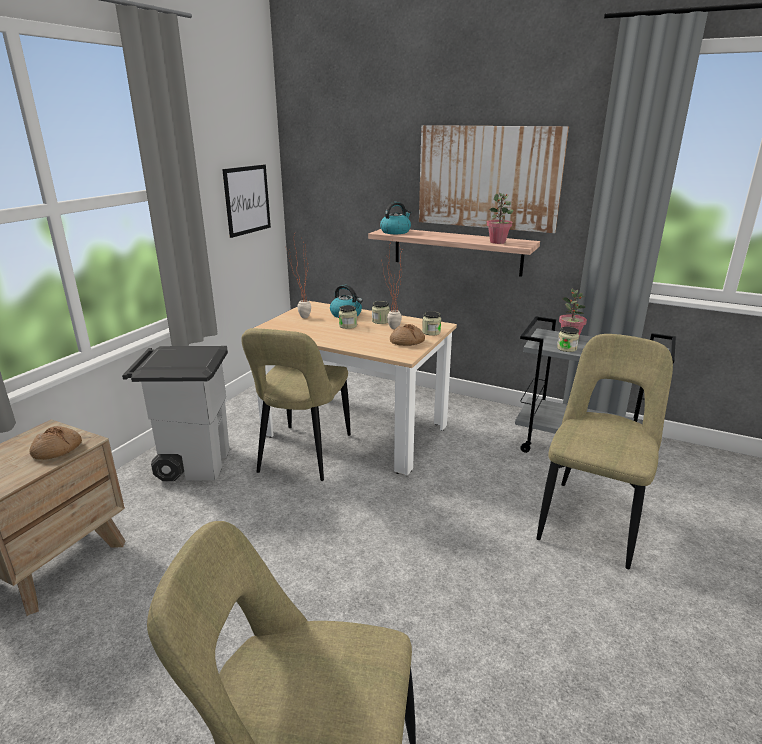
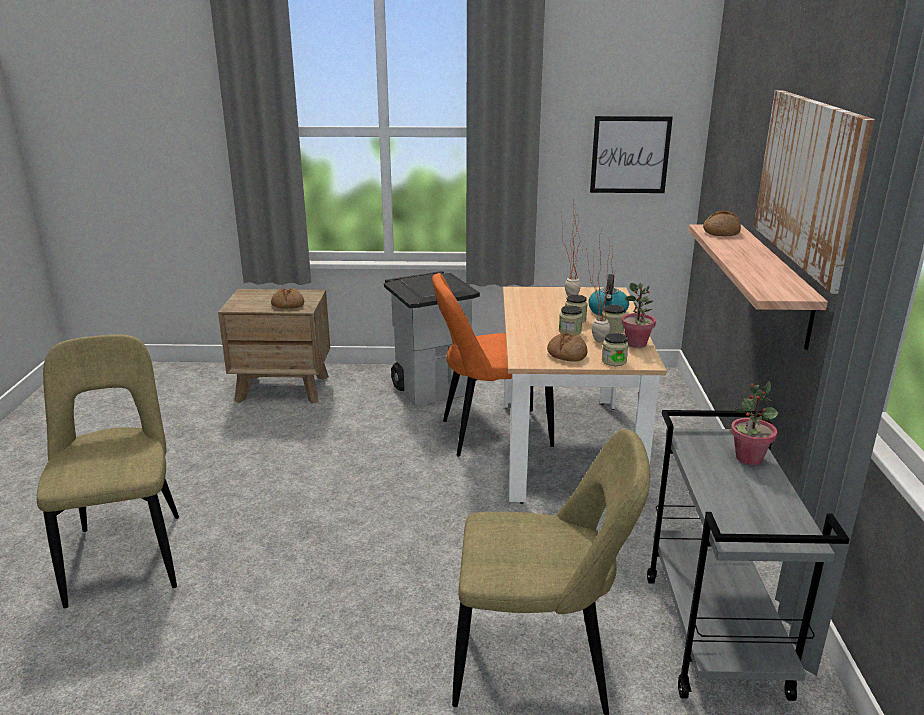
camera: 65 degrees right, 0 degrees up
beige chair [241,328,351,481] -> orange chair [432,273,554,456]
kettle [380,202,411,234] -> bread [703,210,741,236]
potted plant [486,193,514,244] -> potted plant moved to [622,283,656,348]
jar [557,326,579,352] -> jar moved to [559,305,583,336]

